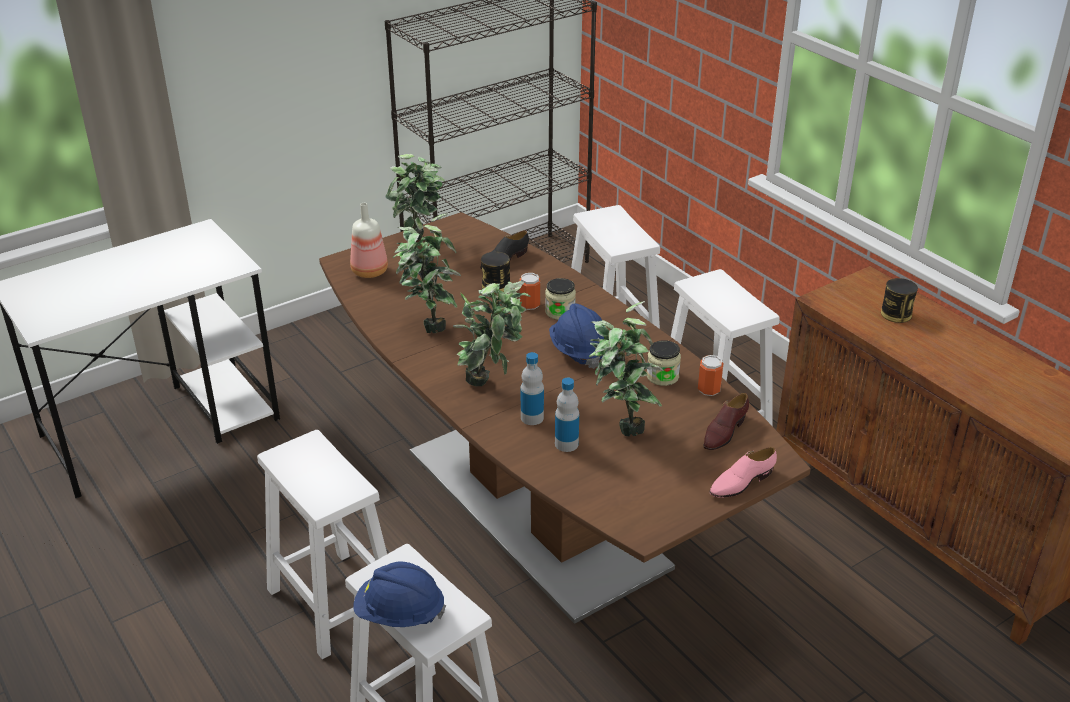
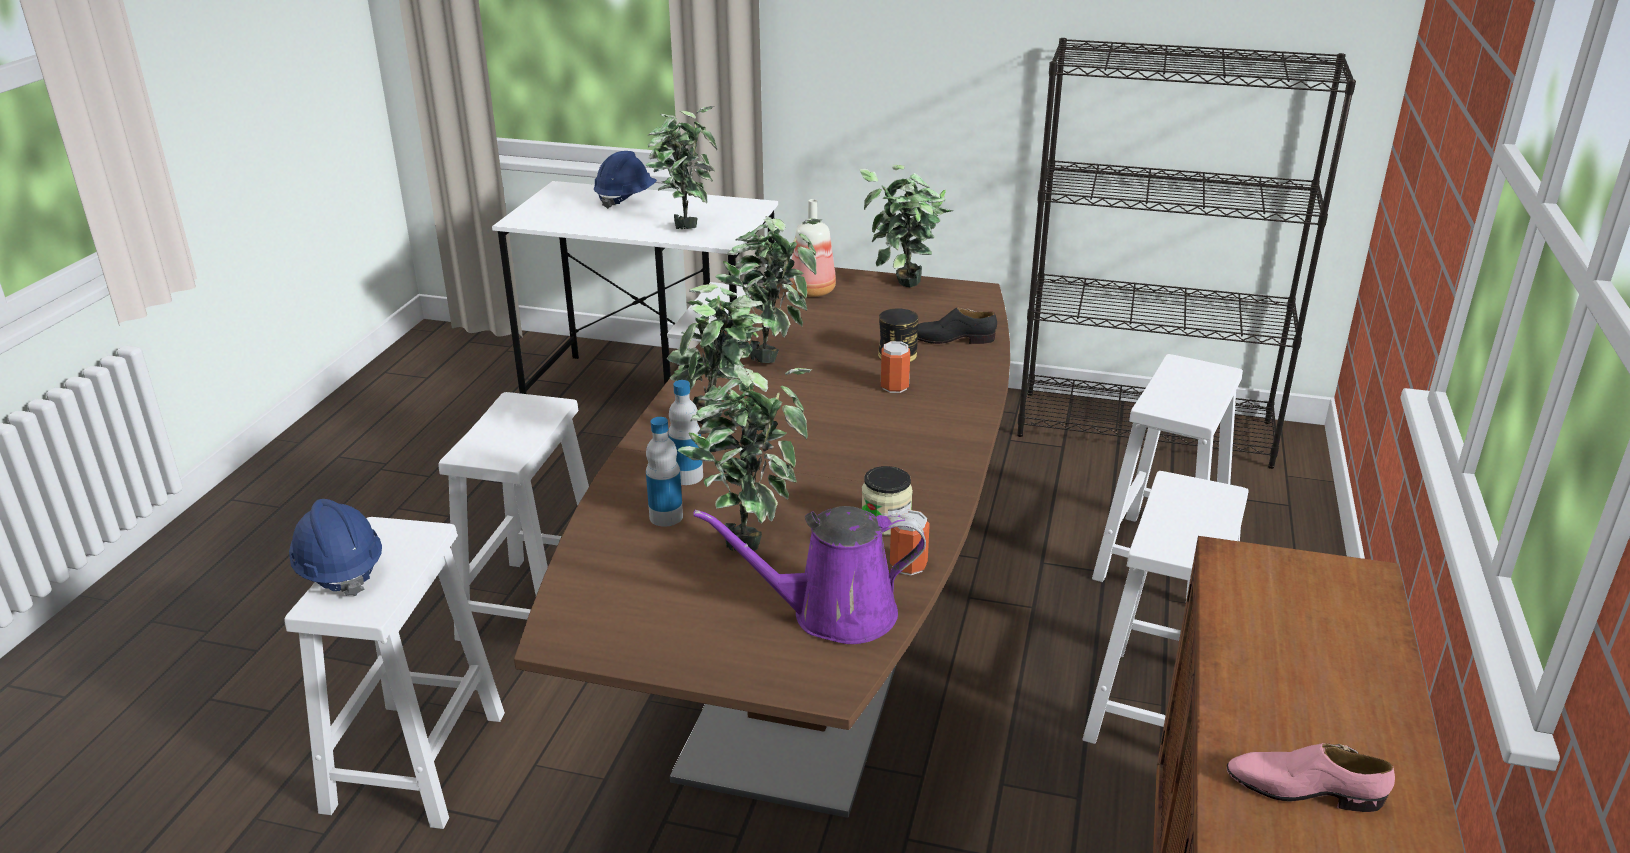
camera: 50 degrees right, 5 degrees down
jar [545,278,576,320] -> none
blue hard hat [549,303,604,369] -> blue hard hat moved to [594,151,657,209]
brown shoe [703,393,749,450] -> purple watering can [693,506,926,644]
pink shoe [709,447,777,498] -> pink shoe moved to [1227,743,1395,812]
can [881,278,918,323] -> none
none -> potted plant [646,106,717,229]

